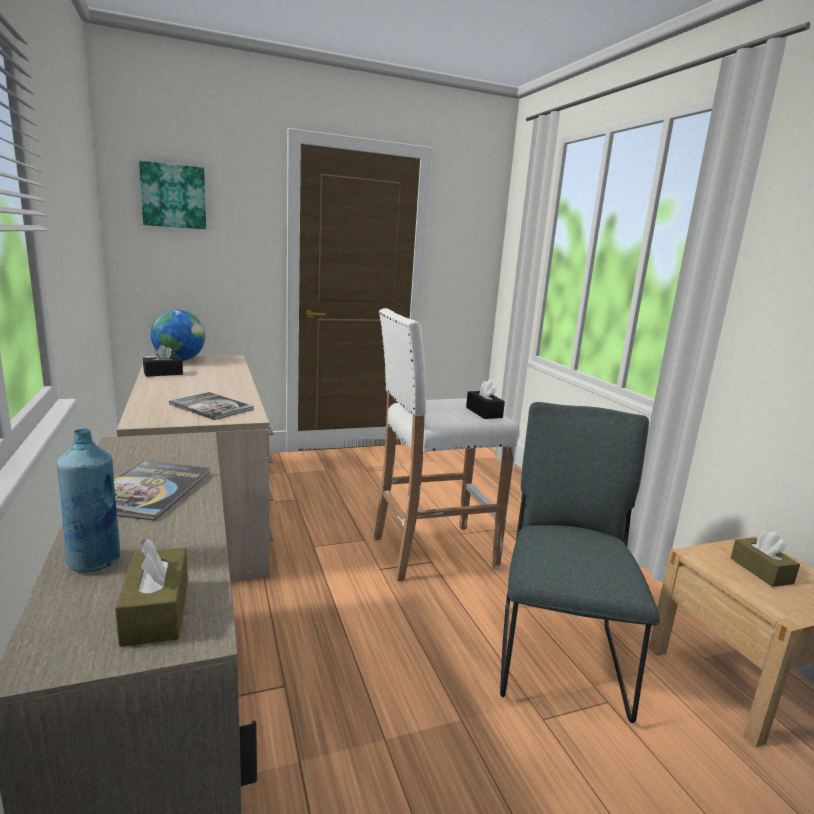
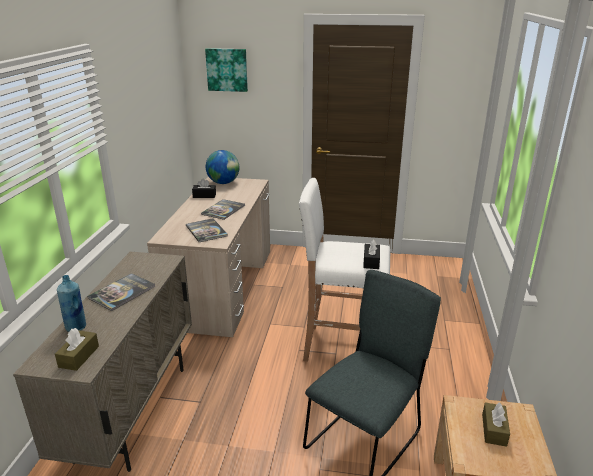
camera: 30 degrees right, 10 degrees up
none -> book [201,199,245,220]

